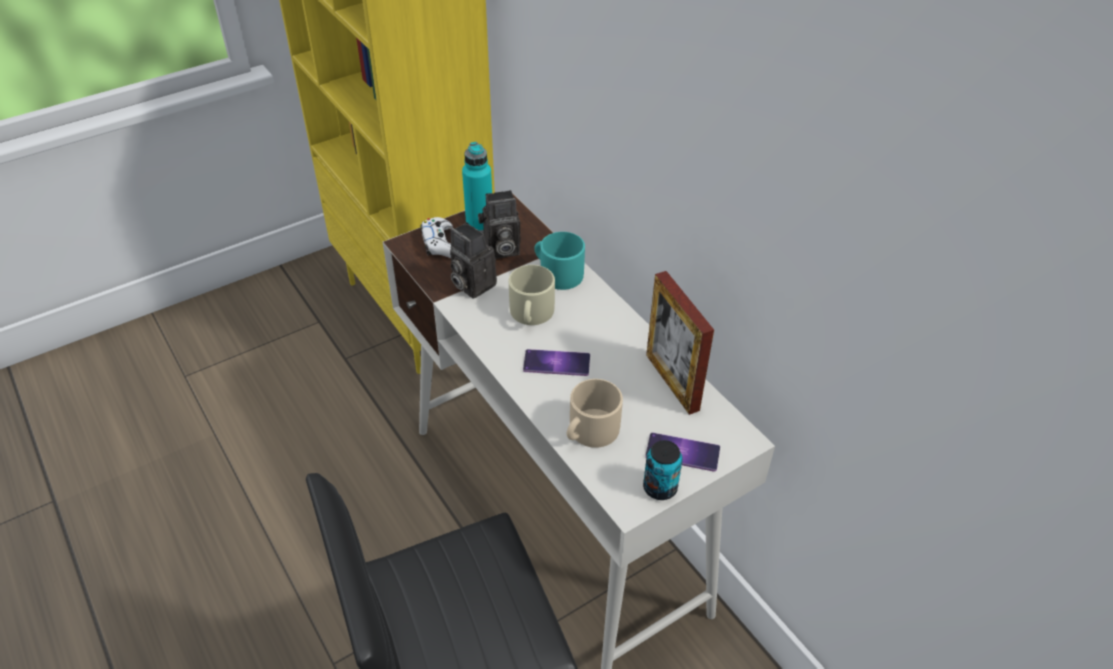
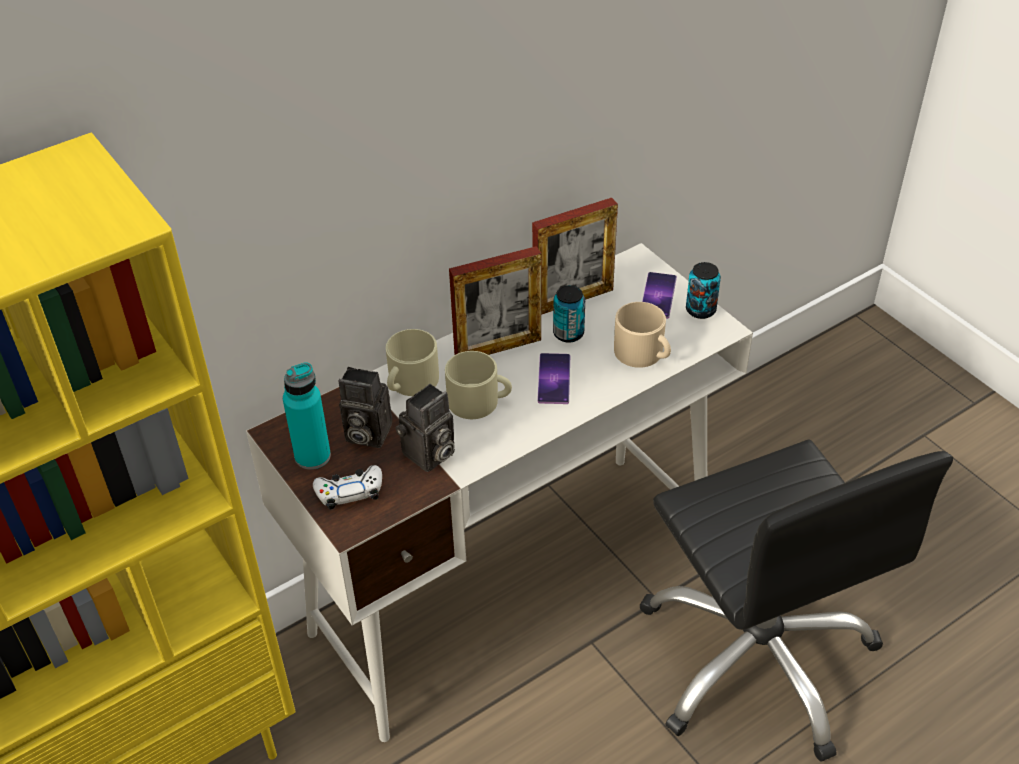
camera: 90 degrees left, 0 degrees up
camera [478,190,521,259] -> camera turned 120 degrees clockwise [339,367,392,448]
turquoise mug [534,232,585,290] -> beige mug [386,329,439,396]
none -> picture frame [449,246,541,355]
none -> can [553,285,585,343]

